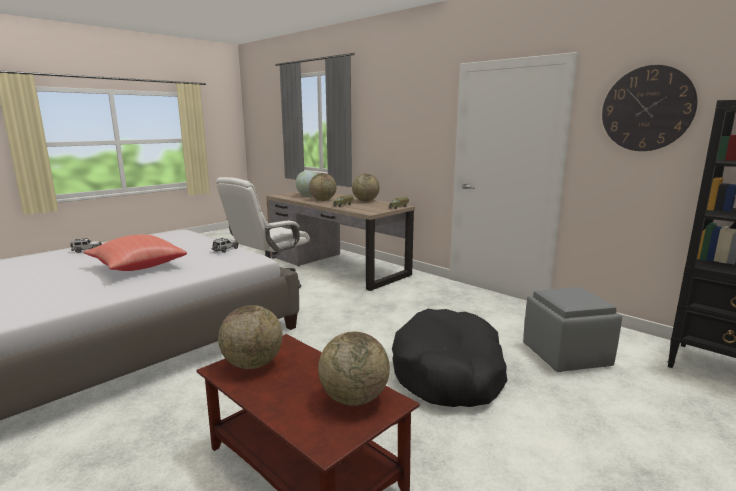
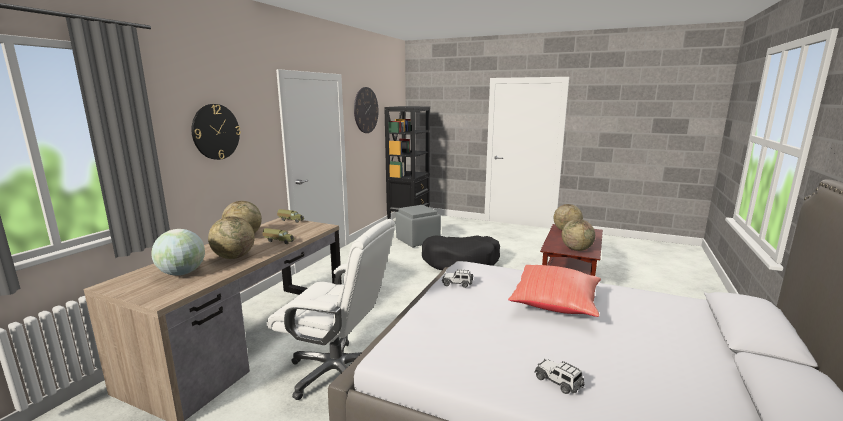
camera: 110 degrees left, 0 degrees up
none -> wall clock [192,104,241,160]

